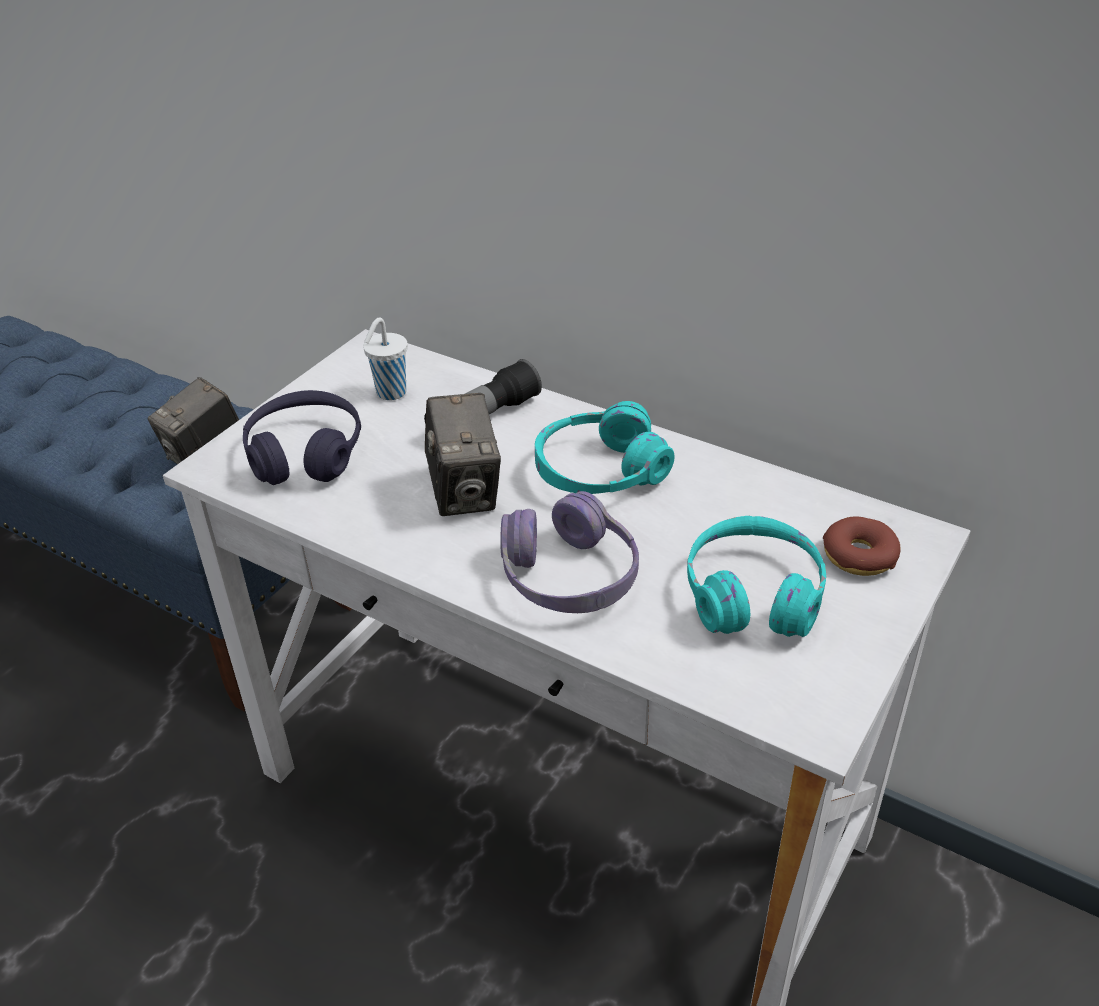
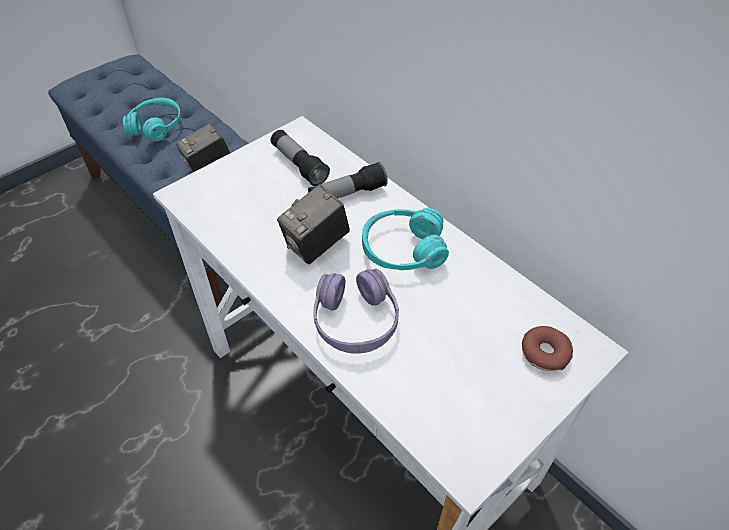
camera: 15 degrees right, 10 degrees up
purple headphones [243,390,361,485] -> none
white cup [363,318,408,400] -> flashlight [271,130,330,186]
camera [425,393,501,516] -> camera turned 45 degrees clockwise [277,184,350,264]
turquoise headphones [687,516,826,637] -> turquoise headphones moved to [123,98,181,141]

